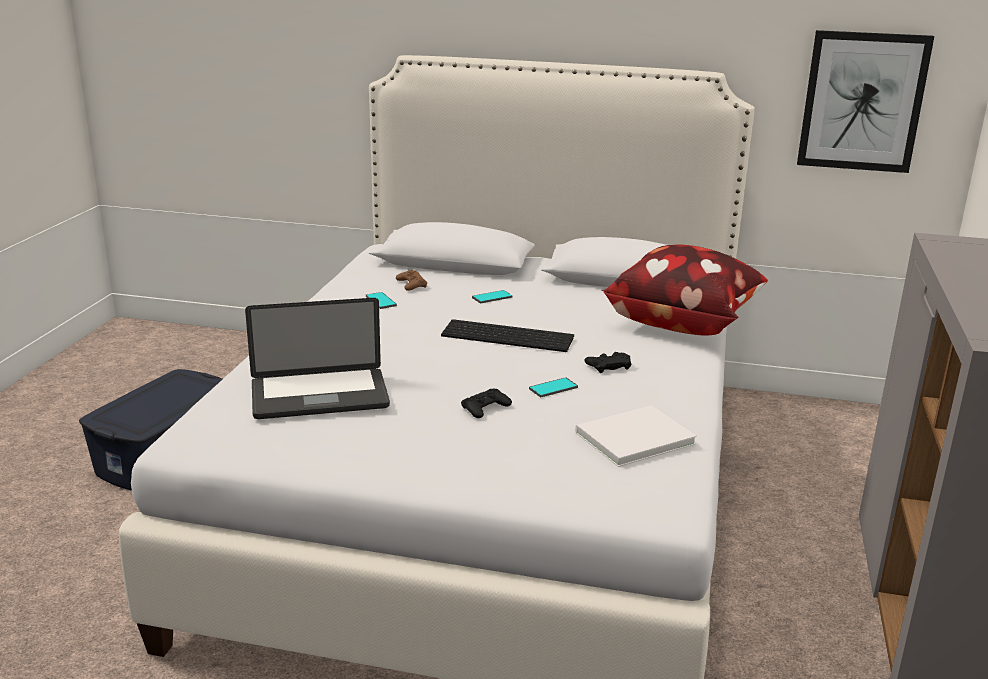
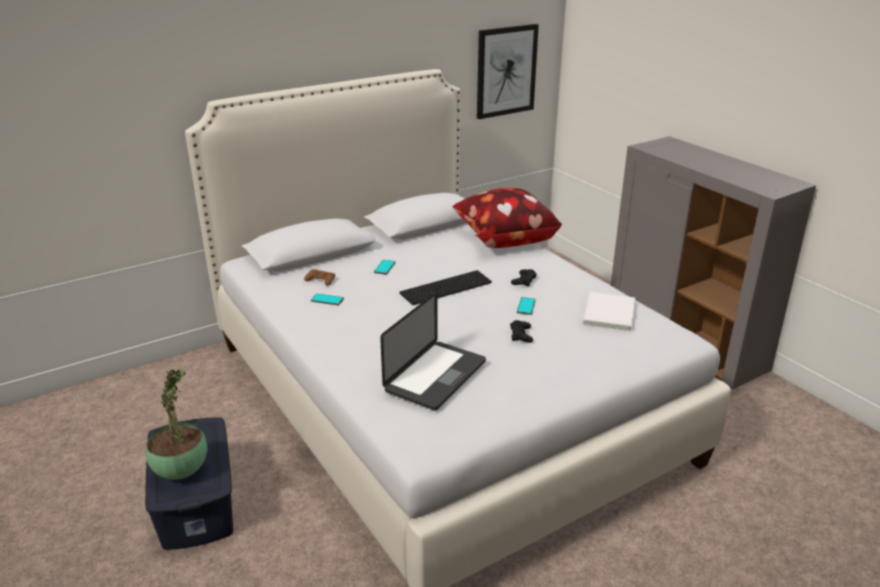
camera: 45 degrees left, 5 degrees up
none -> potted plant [145,369,207,480]

